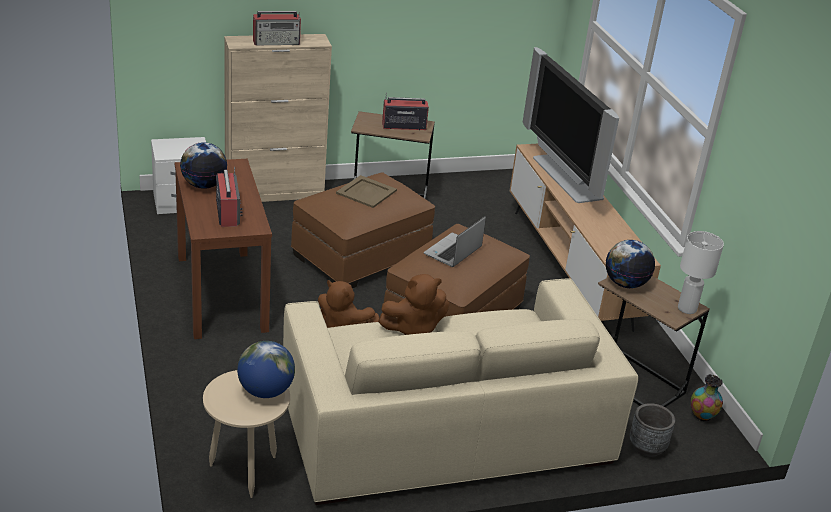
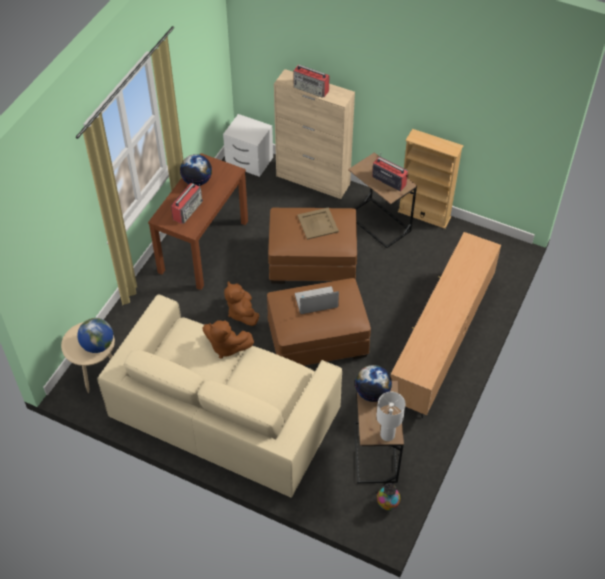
camera: 45 degrees right, 20 degrees up
television [523,47,619,203] -> none
grey planter [629,403,675,457] -> none
none -> beige bookcase [398,129,463,229]

